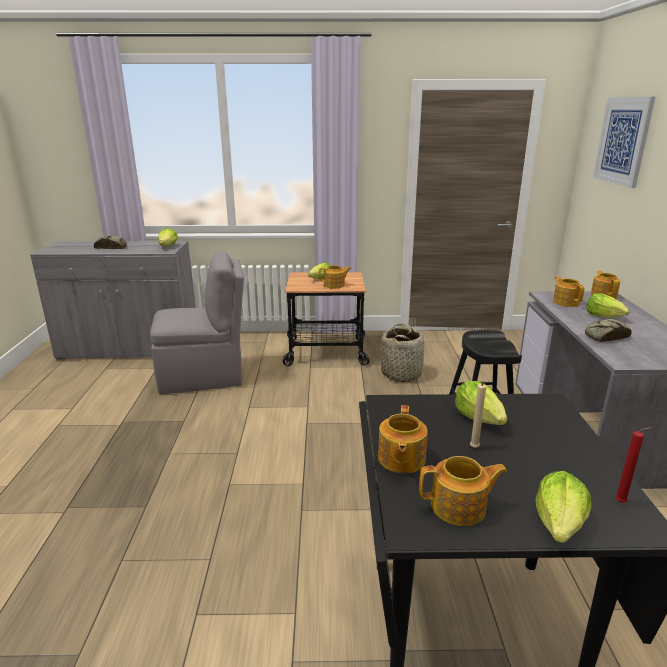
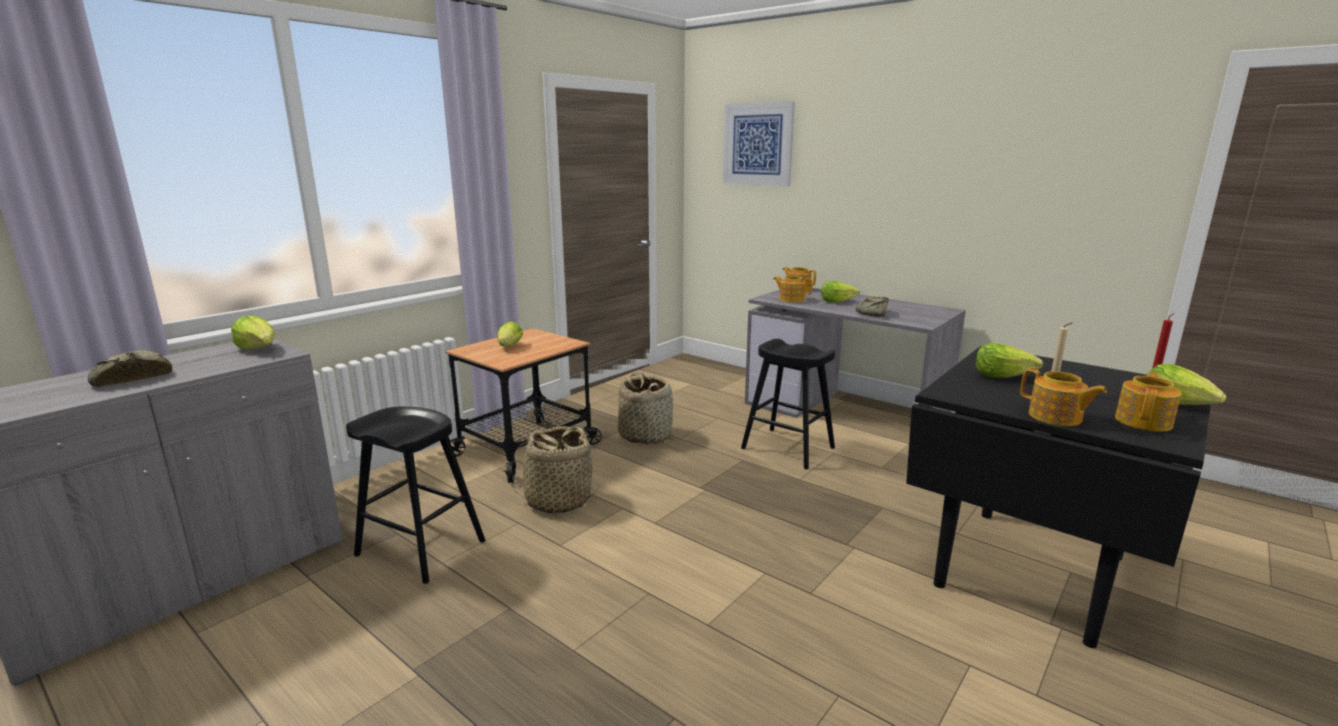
camera: 50 degrees left, 5 degrees down
grey chair [150,252,244,395] -> black stool [346,407,485,584]
teapot [319,265,351,289] -> none
none -> basket [508,426,600,514]

